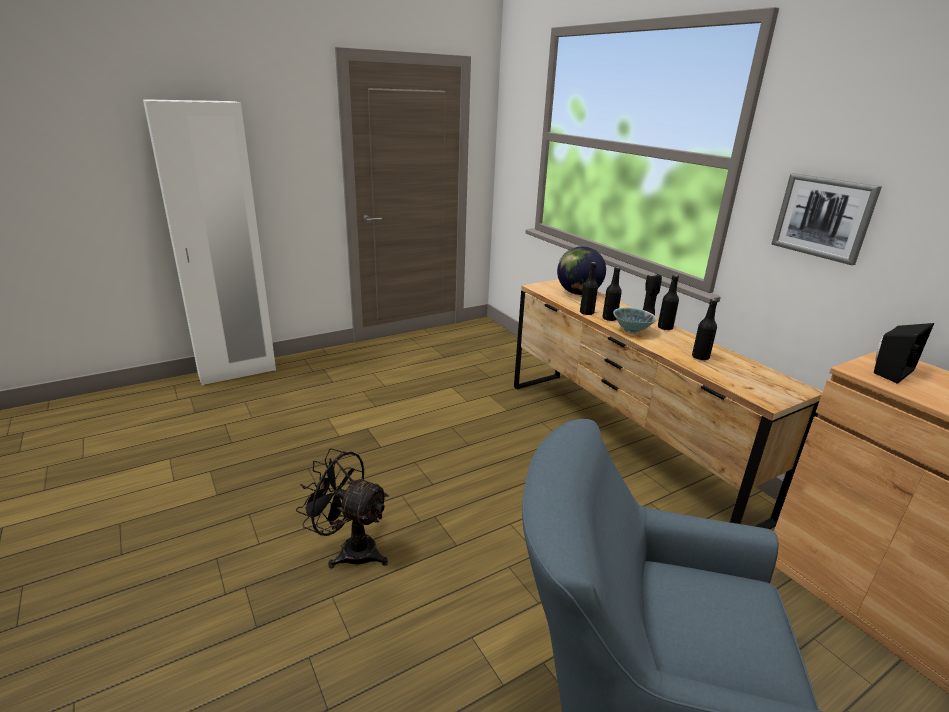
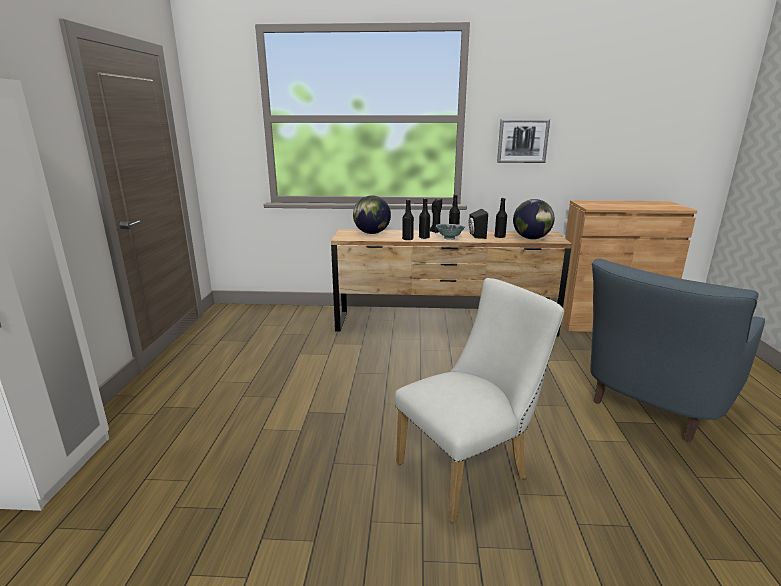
camera: 55 degrees left, 5 degrees down
black fan [296,448,389,569] -> white chair [395,278,564,523]
black speaker [874,323,934,384] -> black speaker moved to [469,208,488,239]
none -> globe [513,199,554,239]

